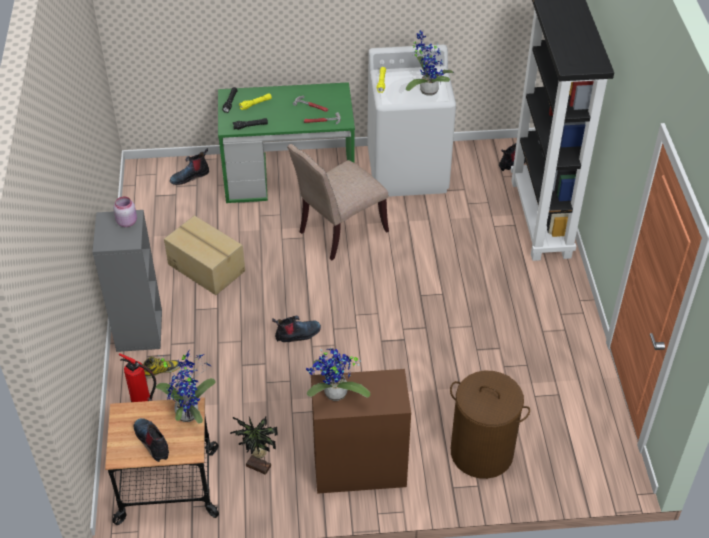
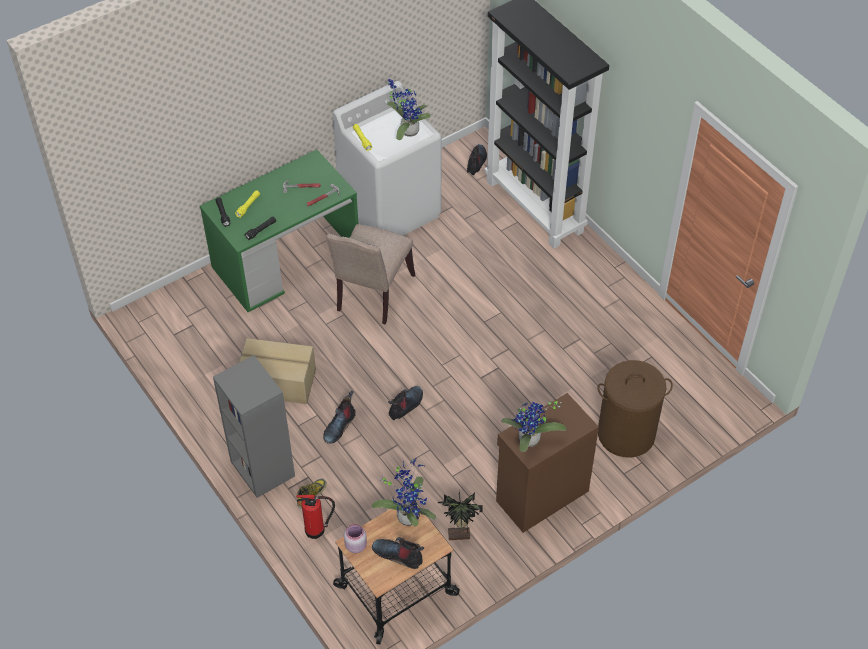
camera: 30 degrees left, 5 degrees up
pink jar [113,196,137,227] -> pink jar moved to [344,524,367,553]
boot [170,148,209,185] -> boot moved to [323,390,356,444]

